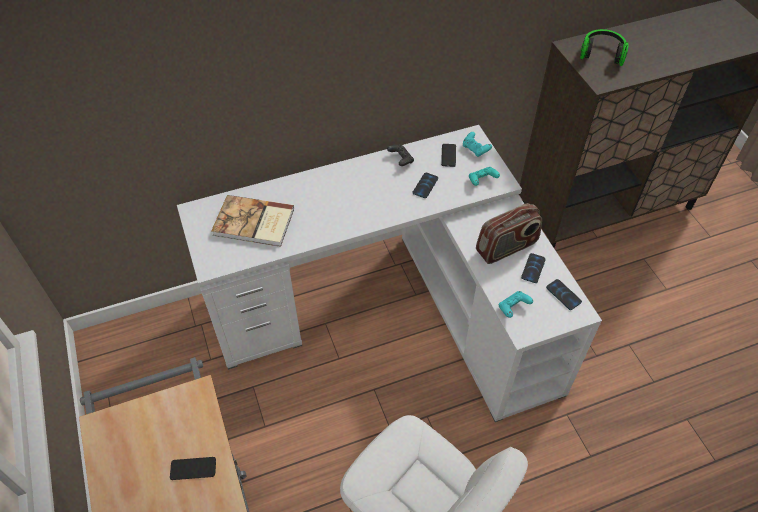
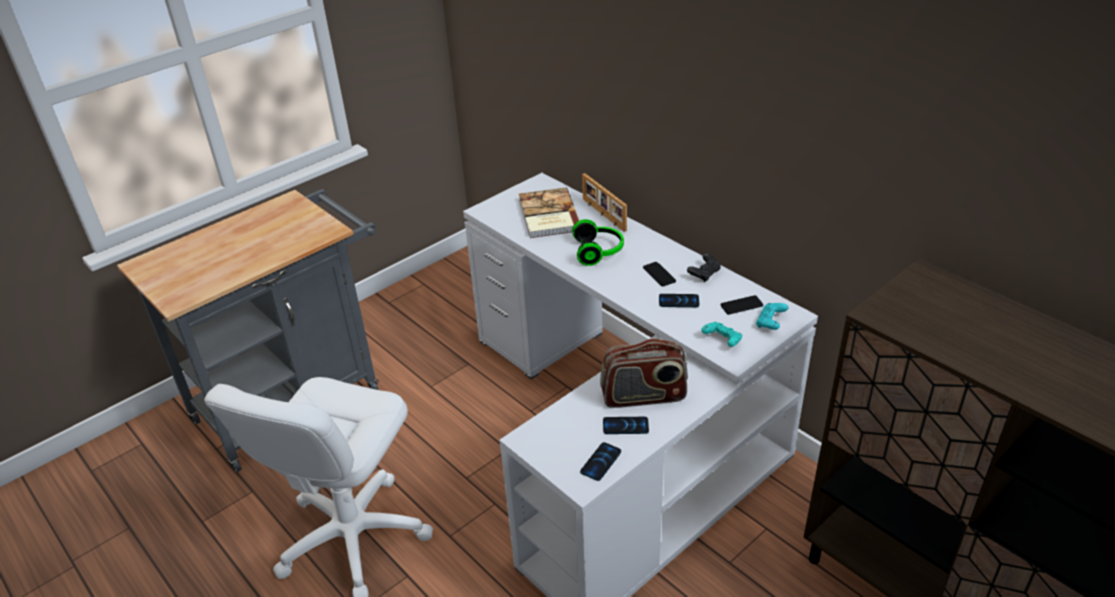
camera: 70 degrees right, 15 degrees down
phone [170,457,216,480] -> phone moved to [643,262,676,287]
radio [476,203,542,264] -> radio turned 45 degrees counterclockwise [600,338,688,408]
turquoise game controller [499,291,533,318] -> none
headphones [580,29,629,66] -> headphones moved to [572,219,624,266]
none -> picture frame [582,173,627,232]

